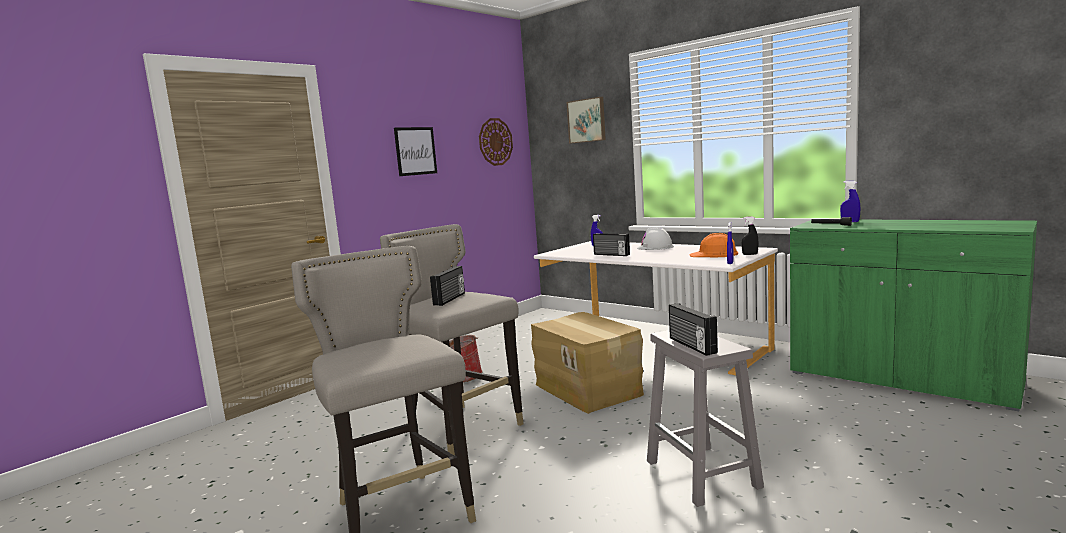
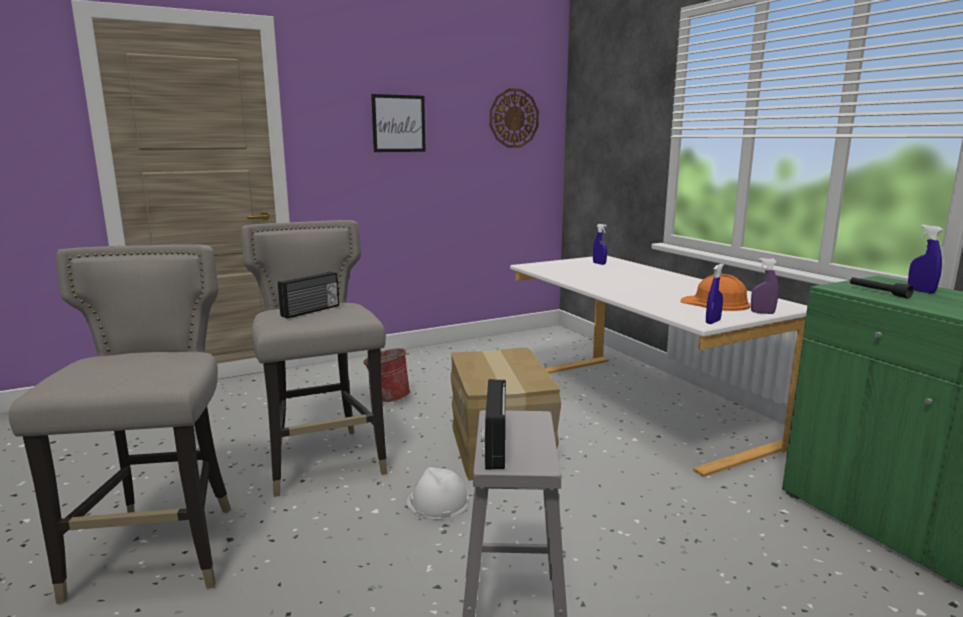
camera: 20 degrees right, 5 degrees up
picture [567,97,606,144] -> none
radio [593,233,630,256] -> none
white hard hat [637,227,674,250] -> white hard hat moved to [406,467,469,519]
black spray bottle [742,217,758,255] -> purple spray bottle [751,258,779,314]

